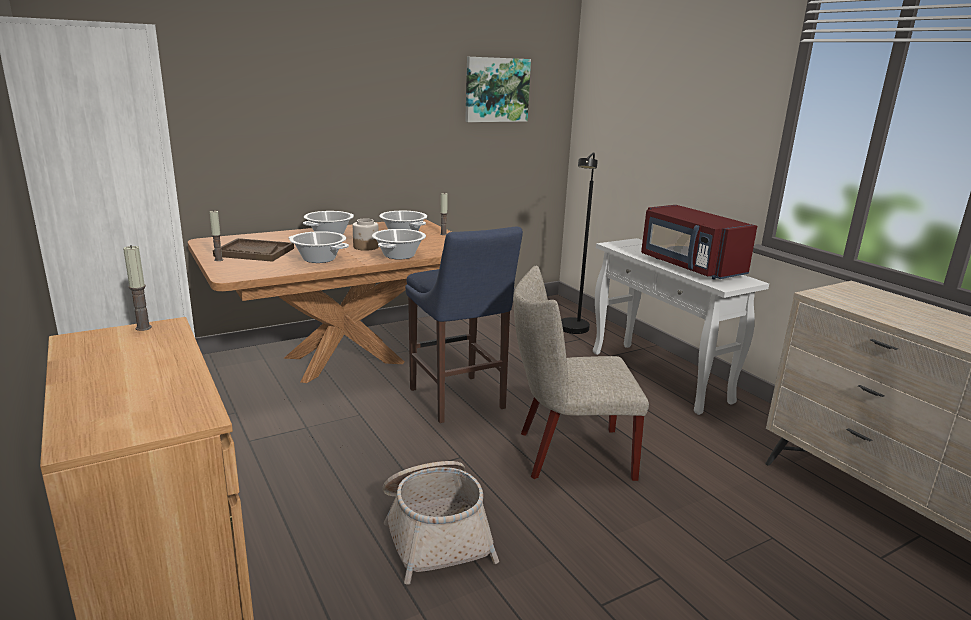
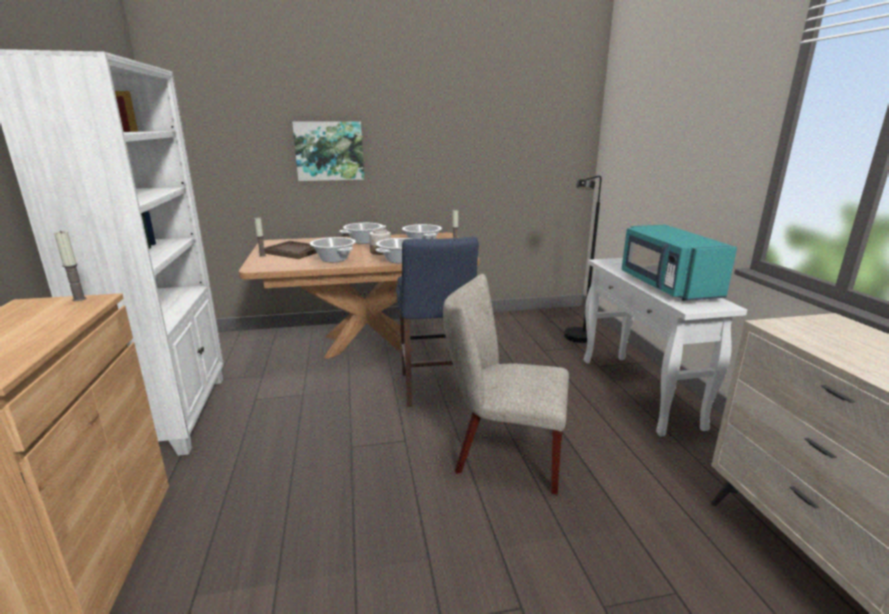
camera: 20 degrees right, 0 degrees up
basket [383,461,499,585] -> none
picture [465,57,531,122] -> picture moved to [292,121,364,181]
red microwave [641,205,757,280] -> turquoise microwave [622,225,737,301]

